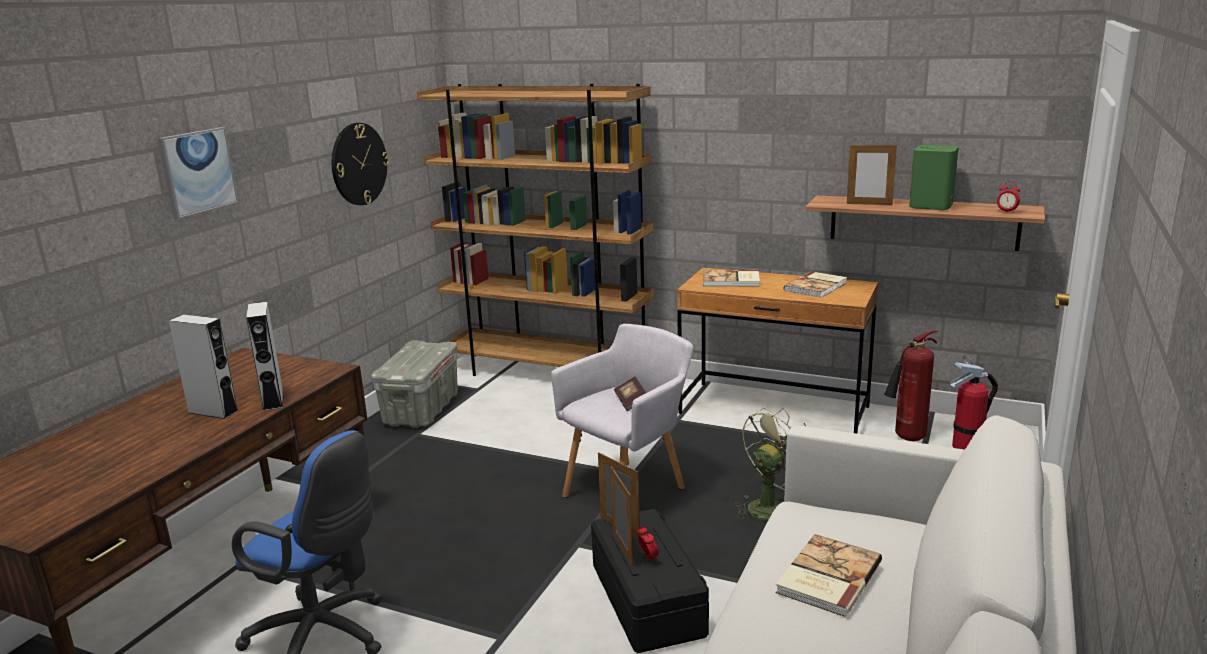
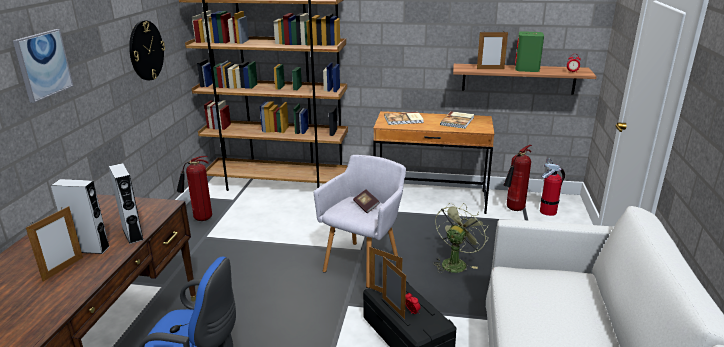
camera: 15 degrees left, 5 degrees up
grey storage box [371,340,458,428] -> fire extinguisher [177,156,212,221]
book [776,534,882,617] -> none
none -> picture frame [26,206,83,282]

